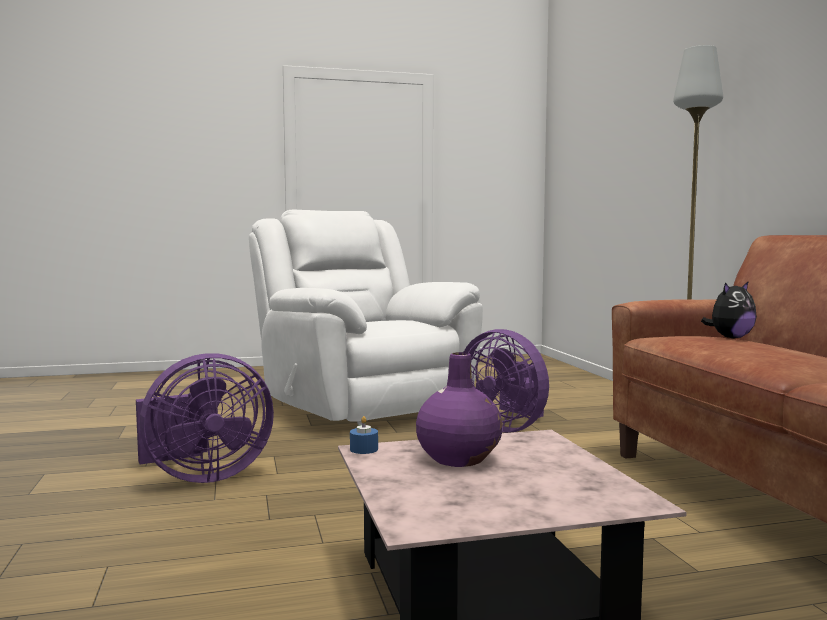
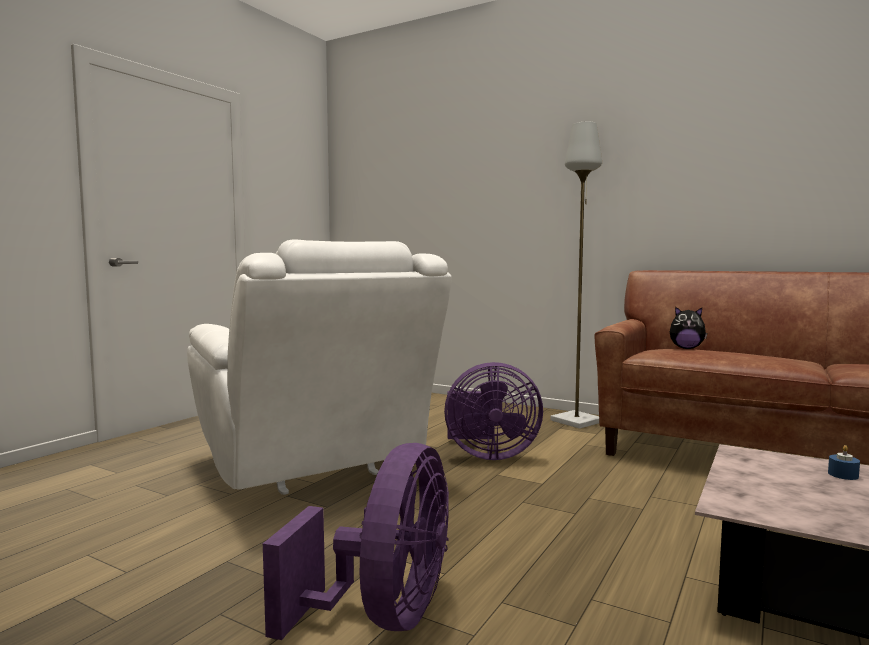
camera: 45 degrees left, 0 degrees up
white armchair [249,210,483,426] -> white armchair turned 135 degrees counterclockwise [187,239,452,495]
blue candle [350,416,378,454] -> blue candle moved to [828,445,860,480]
purple vase [416,352,503,467] -> none
plush toy [701,281,757,338] -> plush toy turned 90 degrees clockwise [670,306,707,349]

